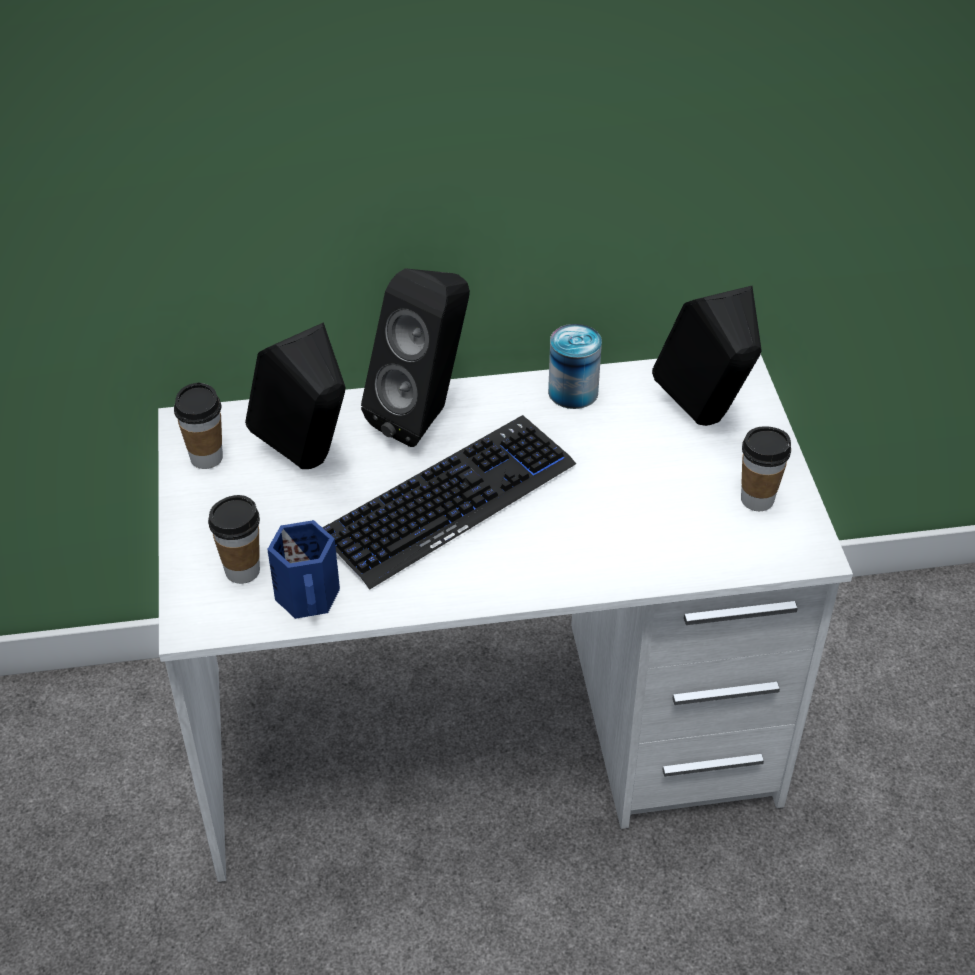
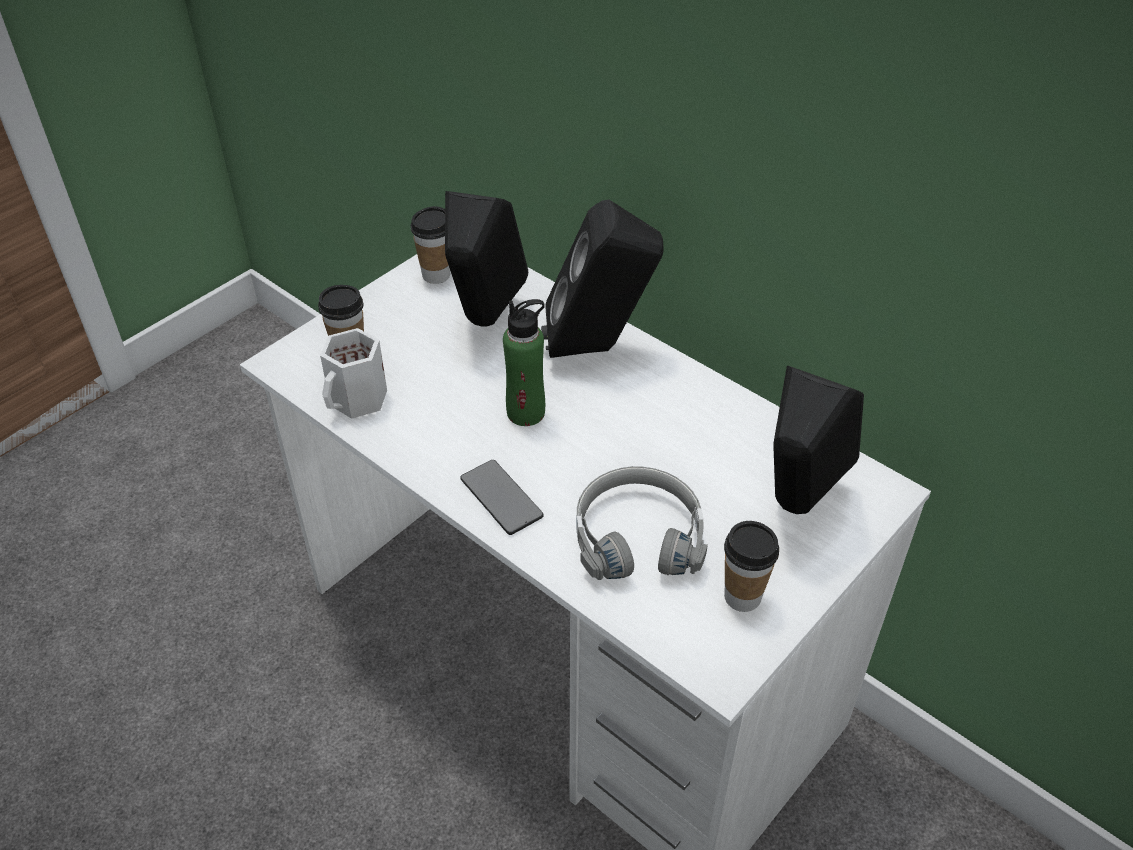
camera: 50 degrees right, 0 degrees up
blue mug [267,520,340,619] -> white mug [320,328,387,419]
keyboard [322,415,576,590] -> green bottle [503,299,545,426]
can [548,324,602,409] -> none
none -> phone [460,460,544,535]
none -> grey headphones [576,466,708,580]

